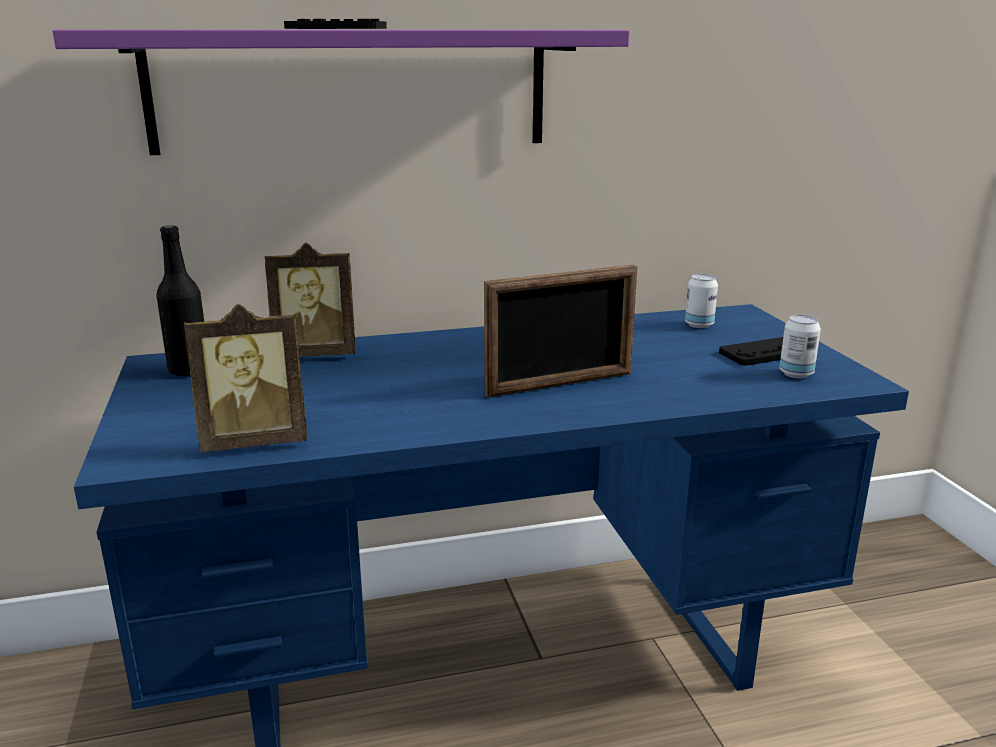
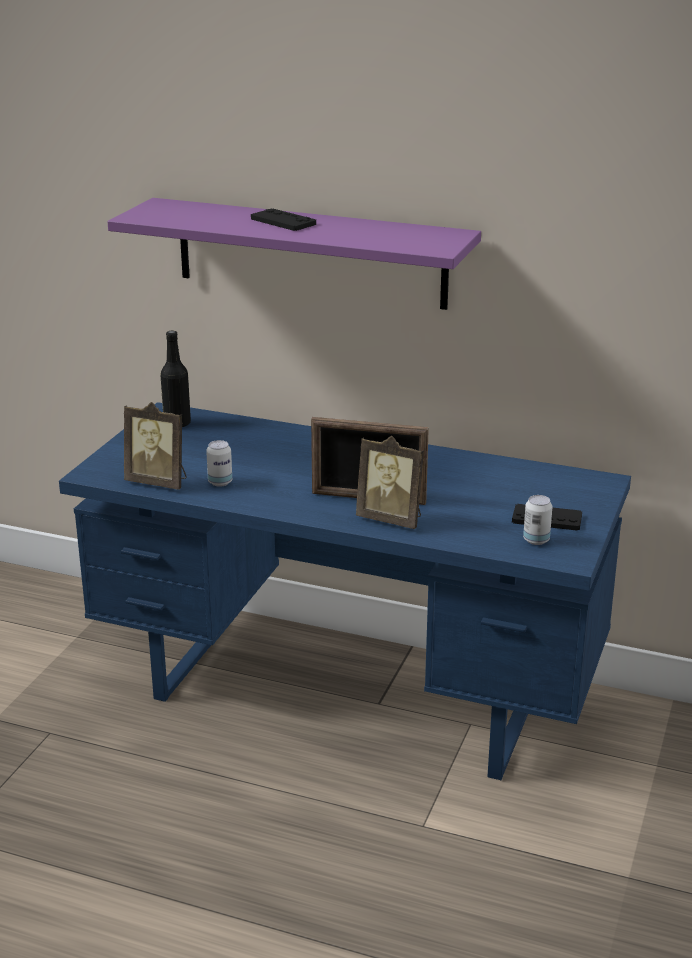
camera: 35 degrees right, 5 degrees up
picture frame [265,243,356,357] -> picture frame moved to [356,436,424,529]
can [685,274,718,328] -> can moved to [206,440,232,487]

